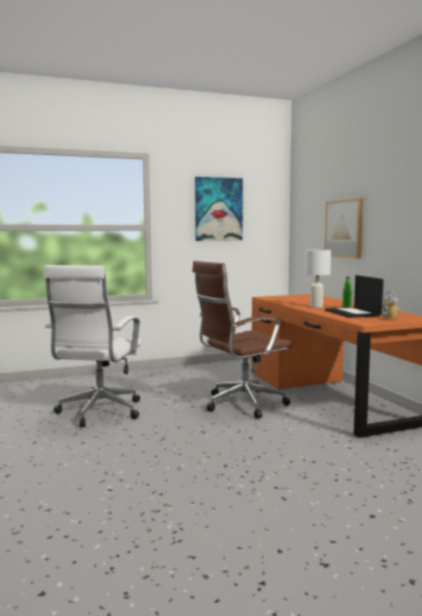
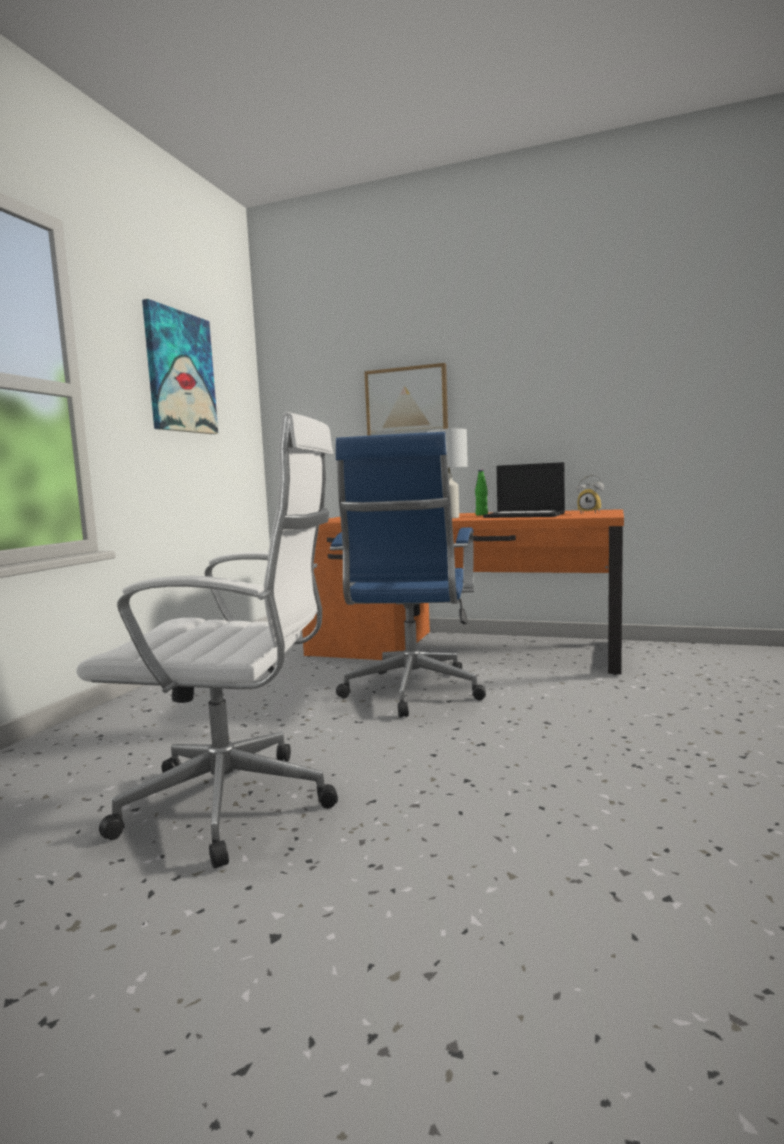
camera: 50 degrees left, 0 degrees up
white office chair [44,265,141,427] -> white office chair turned 45 degrees counterclockwise [76,412,338,869]
brown office chair [192,261,293,419] -> blue office chair [330,432,486,718]

